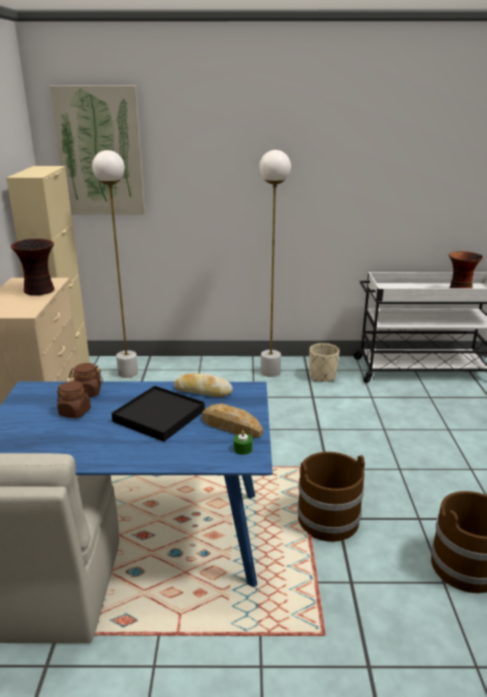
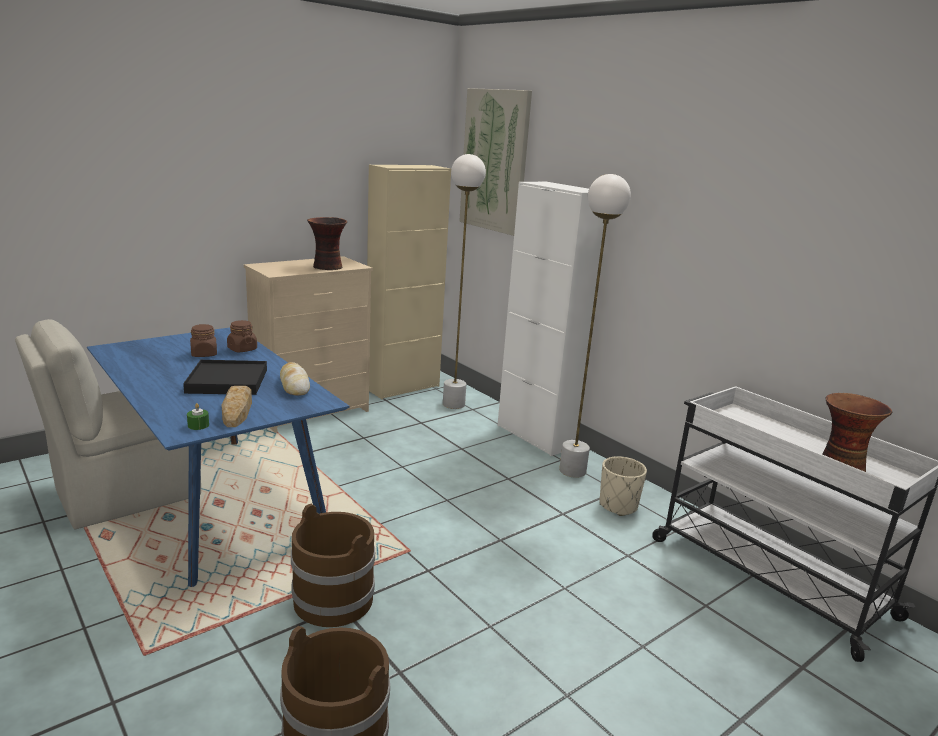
camera: 50 degrees right, 5 degrees down
none -> white cabinet [498,182,604,456]

